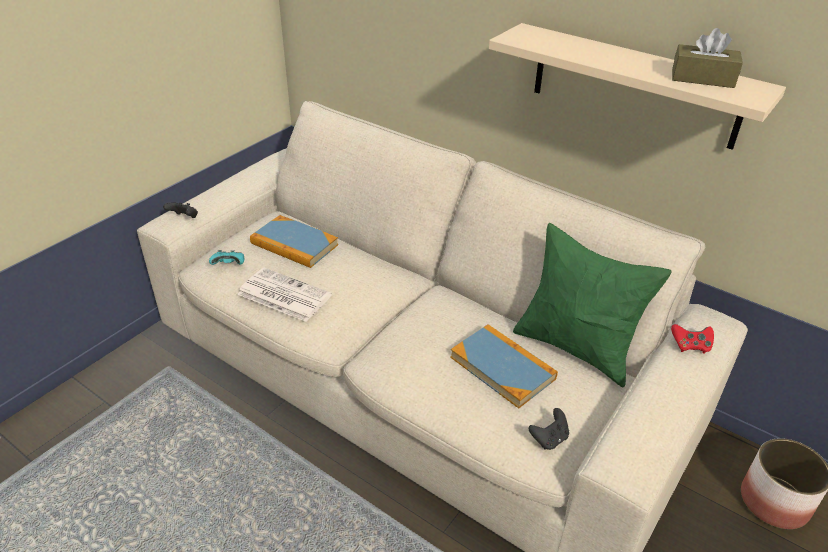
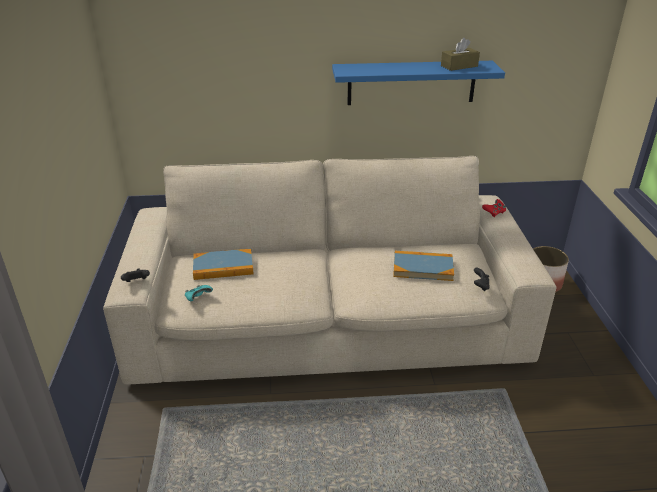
camera: 40 degrees left, 5 degrees down
newspaper [237,268,332,322] -> none
beige shelf [489,23,786,150] -> blue shelf [332,61,505,105]
green pillow [513,223,672,387] -> none

